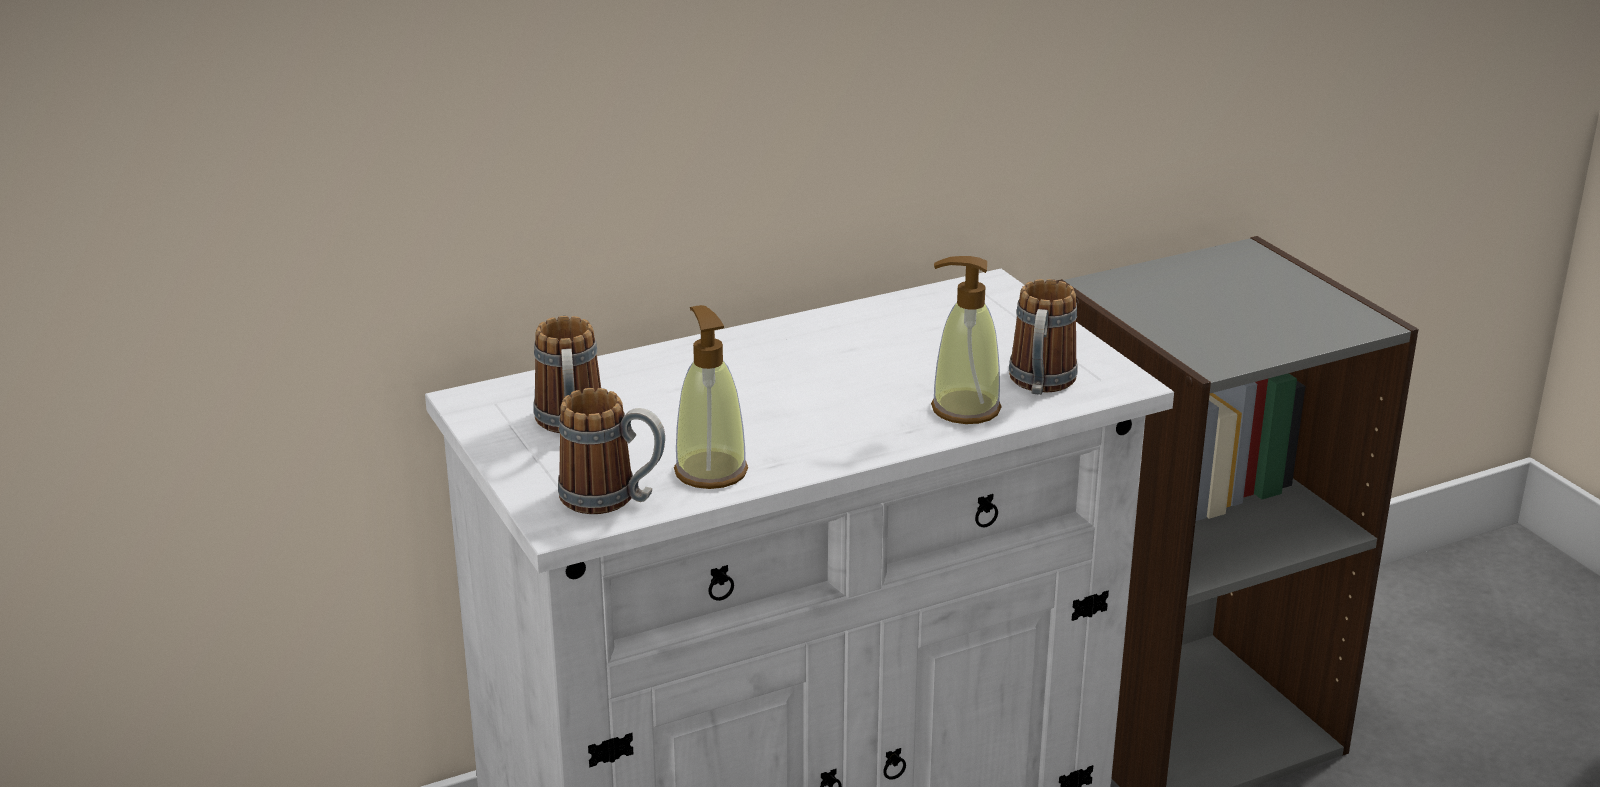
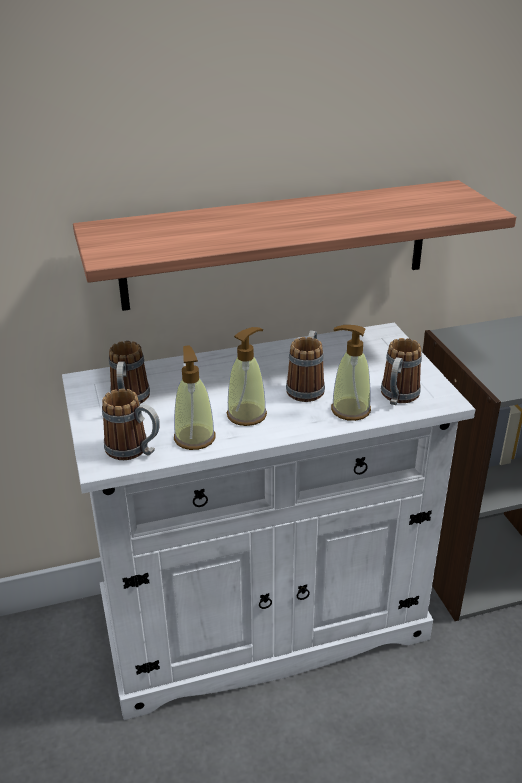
camera: 10 degrees right, 5 degrees up
none -> shelf [73,180,516,311]
none -> soap dispenser [227,327,267,426]
none -> mug [286,330,325,402]

